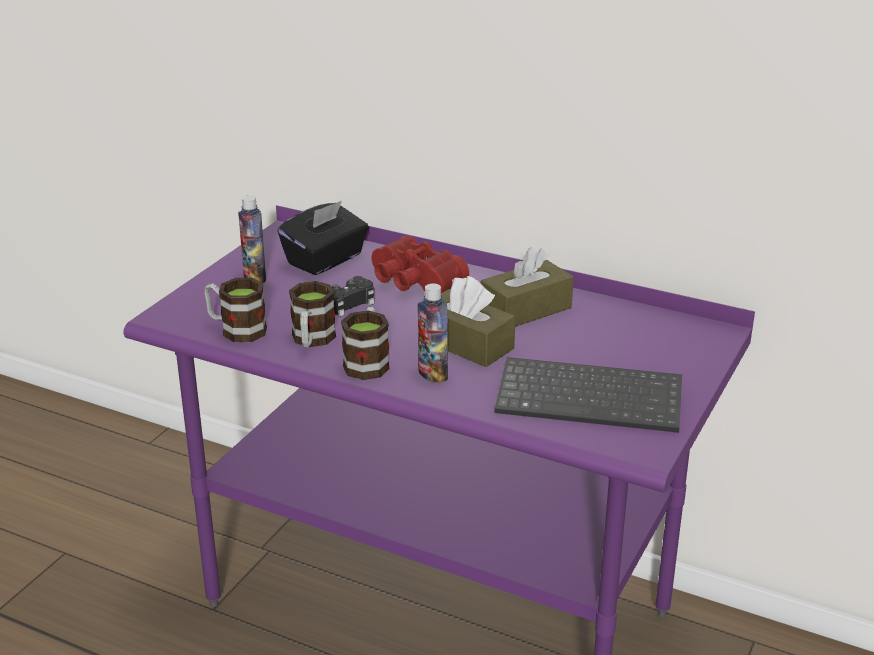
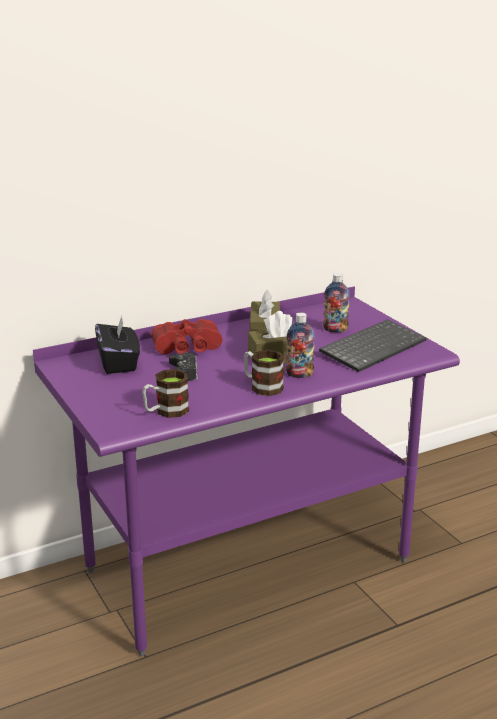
camera: 55 degrees left, 5 degrees down
bottle [238,195,266,283] -> bottle moved to [323,273,350,332]
mug [289,281,336,347] -> none

